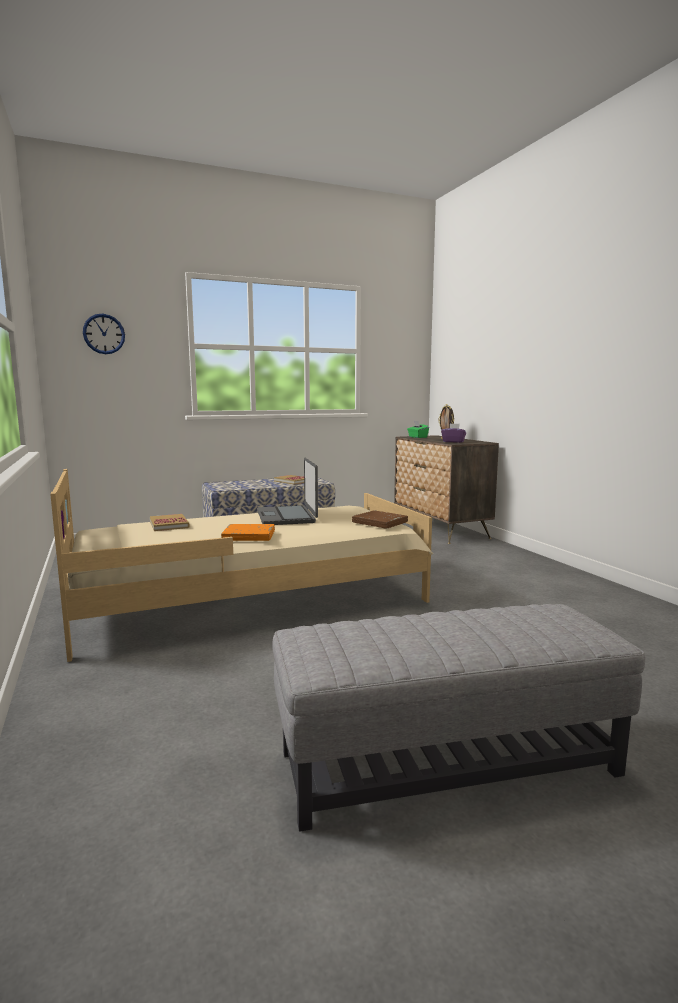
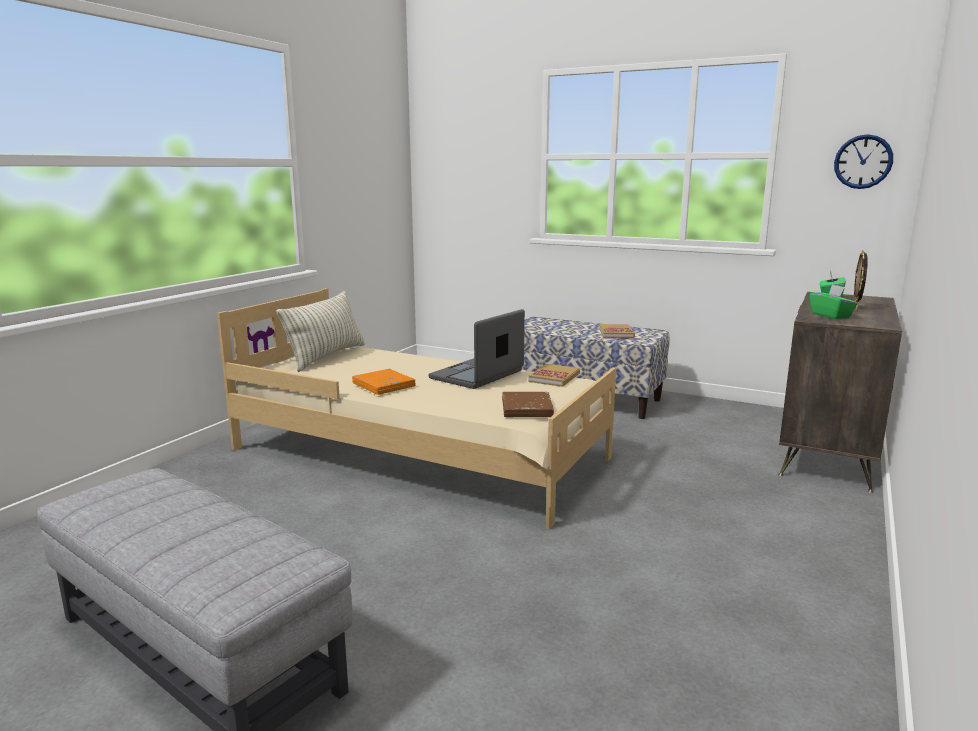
camera: 50 degrees right, 5 degrees up
wall clock [83,314,125,354] -> wall clock moved to [834,134,893,189]
book [150,514,190,531] -> book moved to [528,364,580,387]
purple tissue box [441,424,466,443] -> green tissue box [809,284,857,319]
none -> pillow [277,291,365,372]

